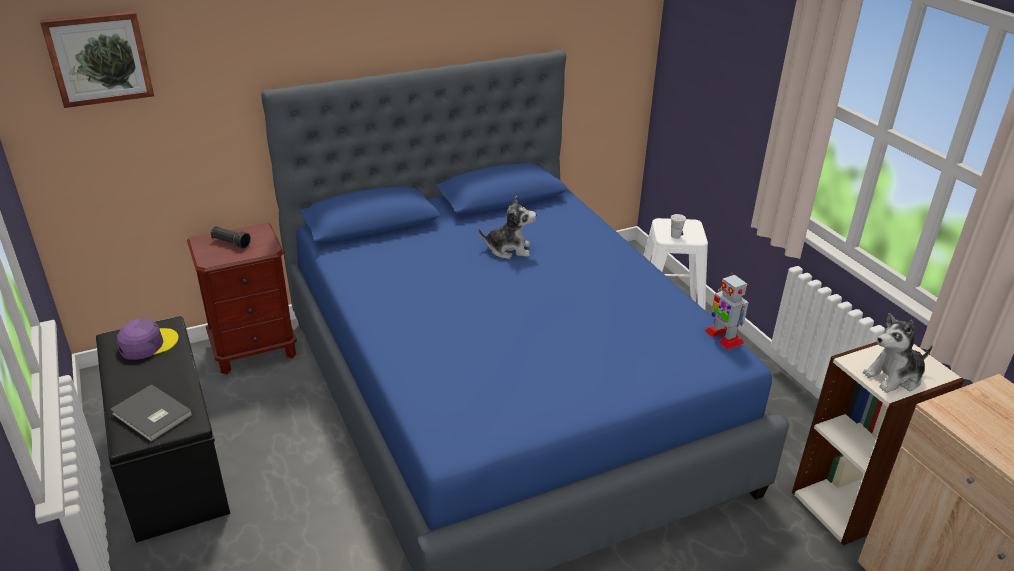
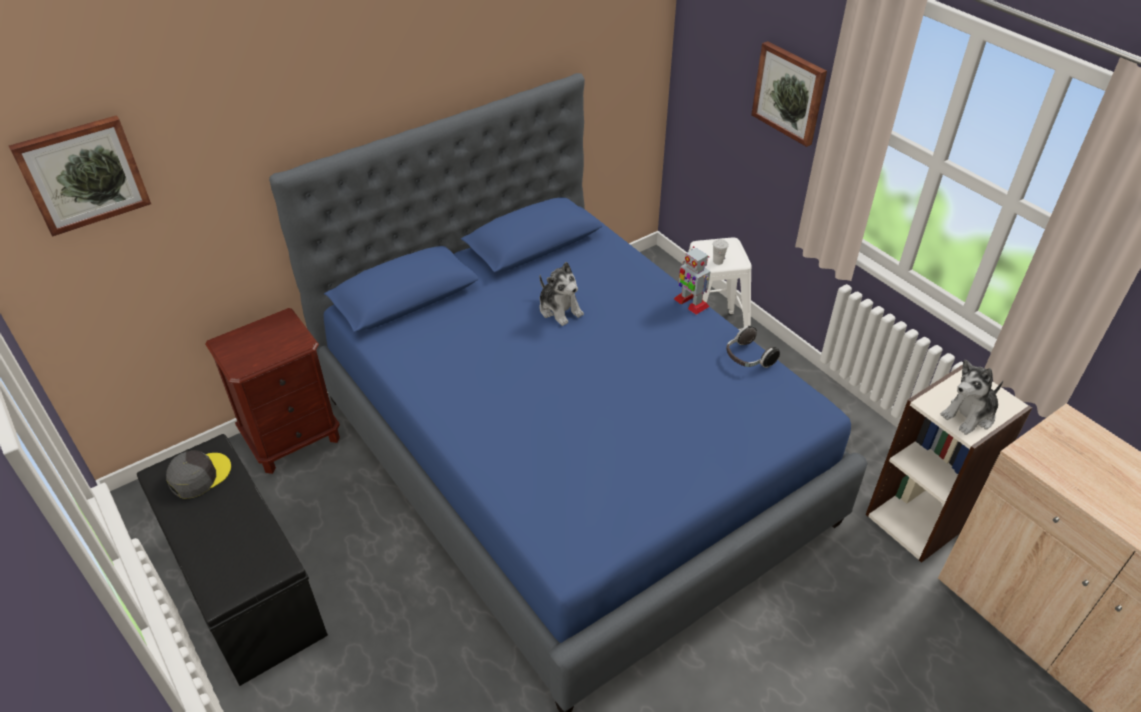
camera: 10 degrees left, 10 degrees up
grey book [110,385,193,442] -> none
purple cap [117,319,179,360] -> grey cap [166,450,231,499]
black flashlight [211,226,251,249] -> none
plush toy [478,196,536,259] -> plush toy turned 60 degrees clockwise [540,262,584,326]
toy robot [705,273,749,350] -> toy robot moved to [674,246,711,315]
none -> headphones [726,326,780,368]
none -> picture [751,41,827,147]

